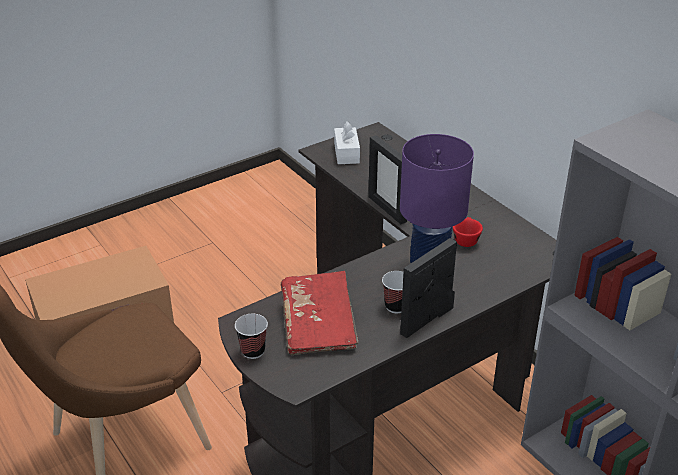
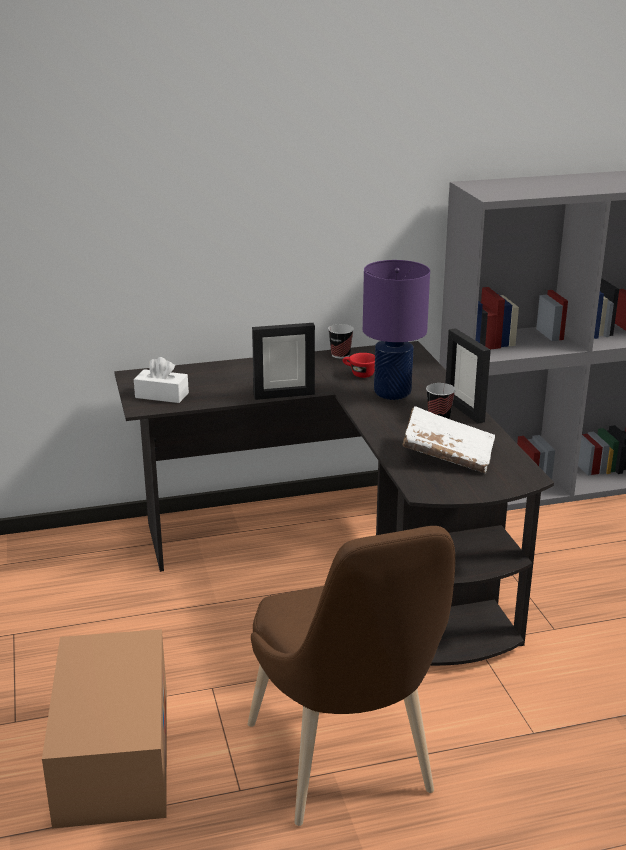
camera: 70 degrees left, 10 degrees down
cup [235,314,268,359] -> cup moved to [328,324,354,359]
red book [281,271,358,355] -> white book [402,406,495,474]

